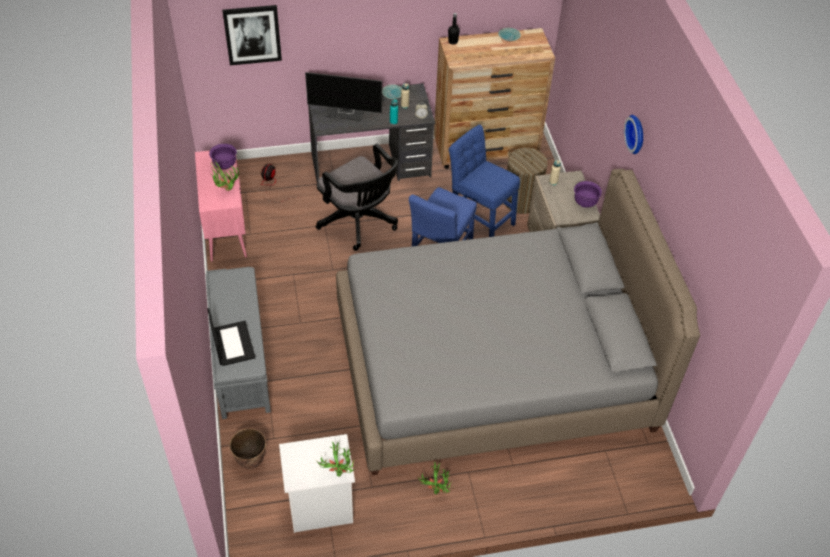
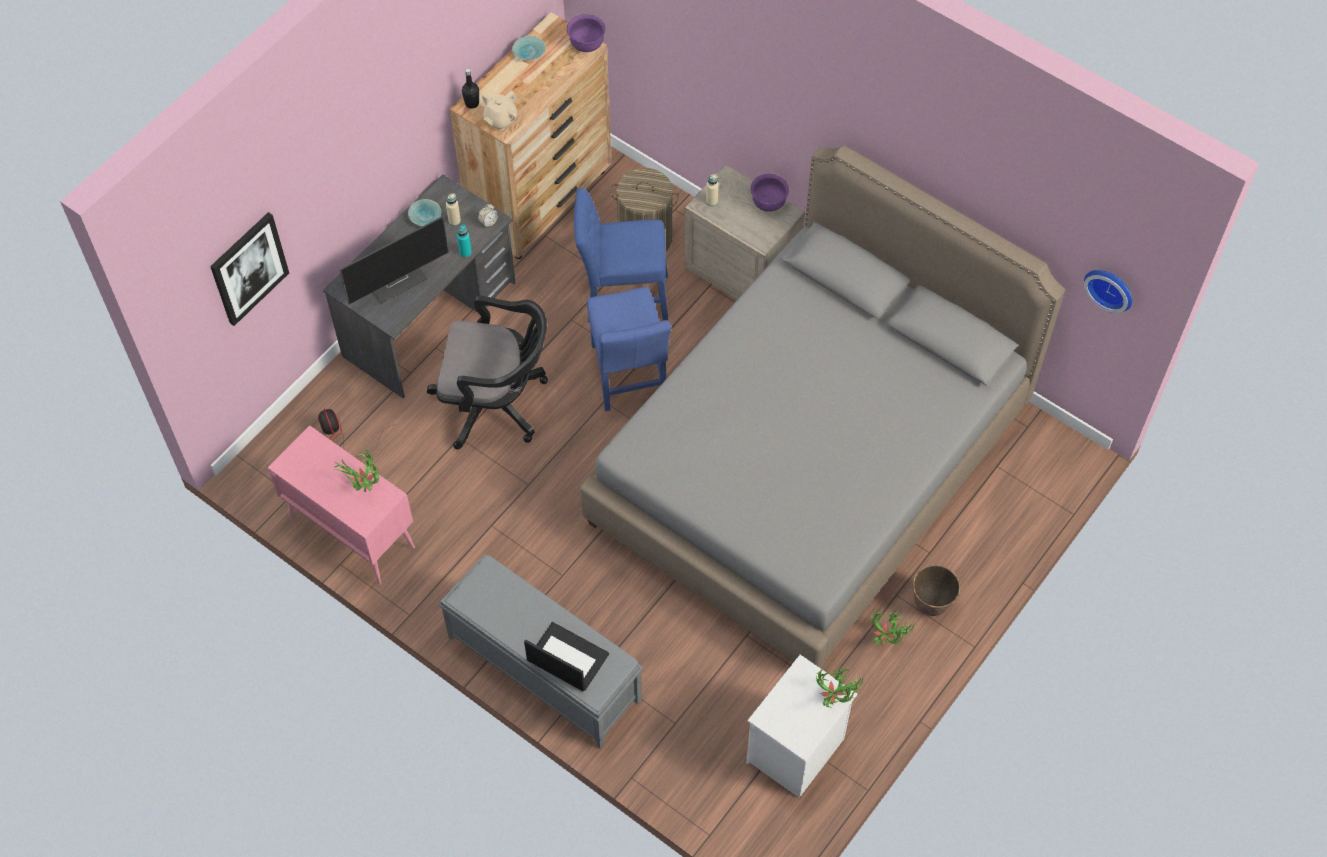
camera: 40 degrees left, 10 degrees up
purple bowl [209,144,237,170] -> purple bowl moved to [567,14,605,52]
planter [229,428,266,469] -> planter moved to [913,565,960,616]
wall clock [624,115,643,154] -> wall clock moved to [1084,270,1132,313]
none -> beige teapot [482,91,517,130]

